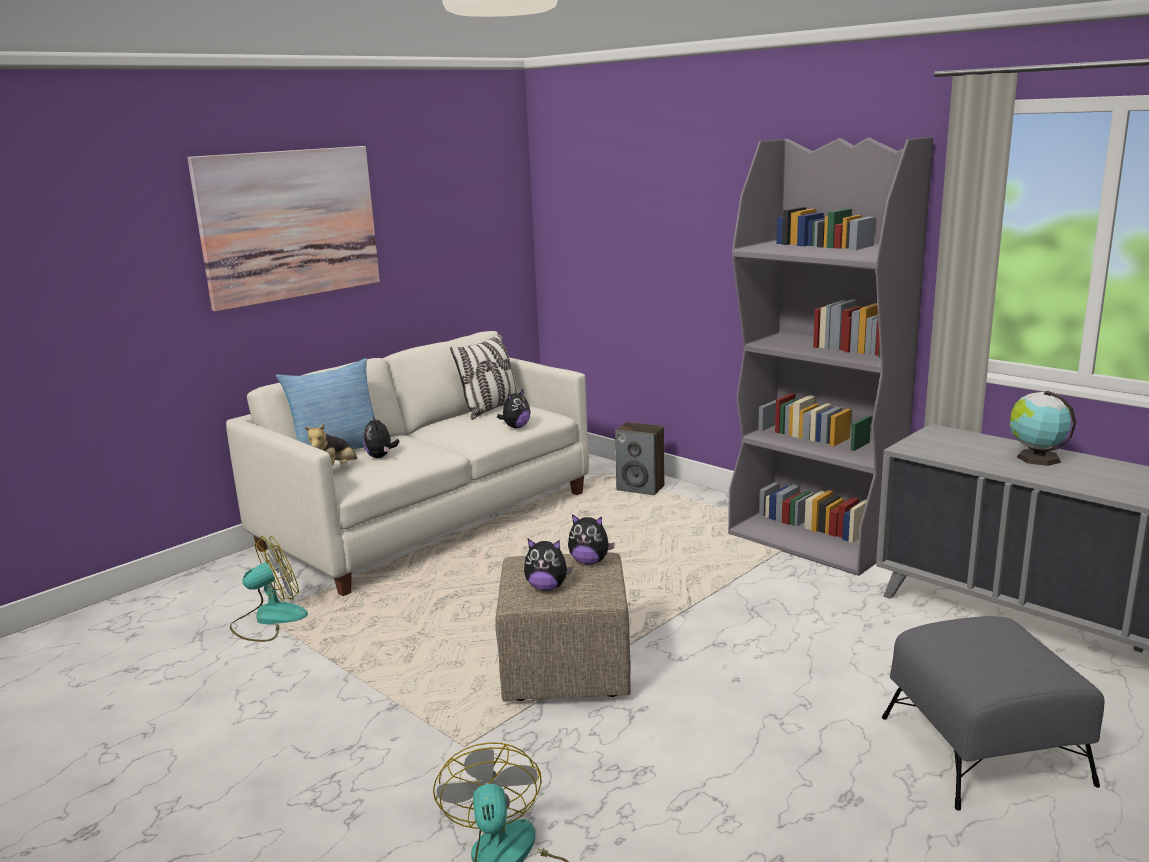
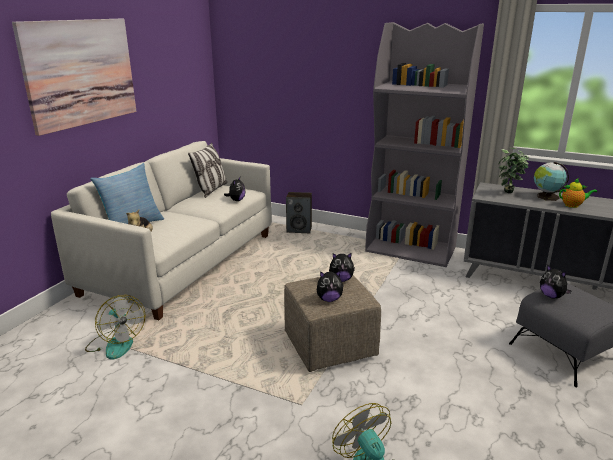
camera: 20 degrees left, 5 degrees up
fan [230,536,308,642] -> fan turned 105 degrees clockwise [85,295,145,360]
plush toy [363,414,399,458] -> plush toy moved to [540,265,572,298]
none -> potted plant [498,148,529,193]
none -> teapot [559,178,597,208]

